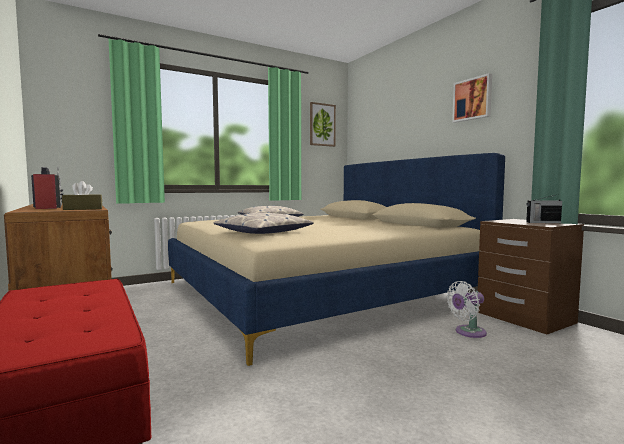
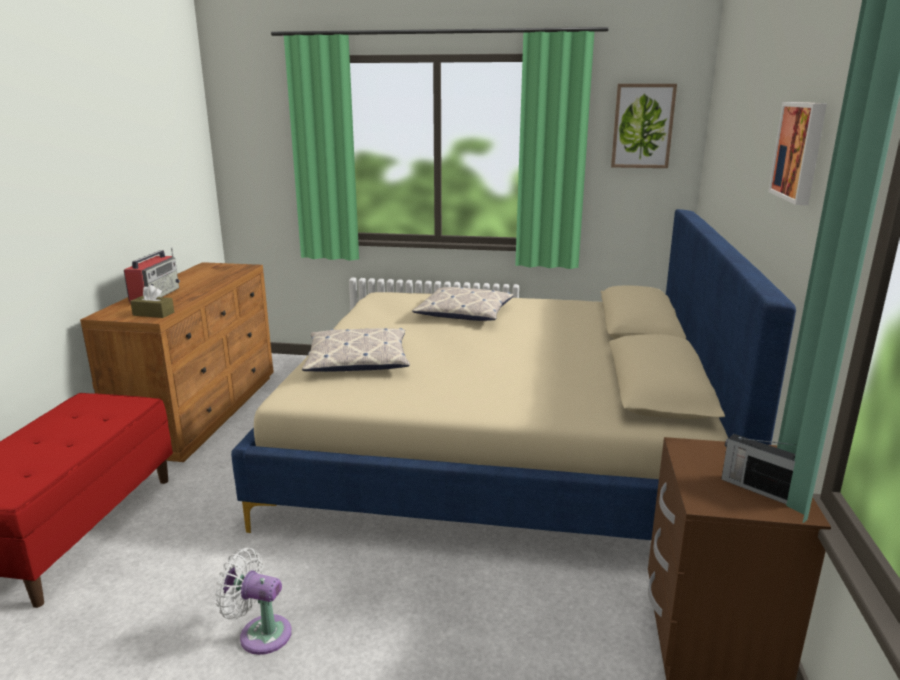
camera: 40 degrees right, 15 degrees up
white fan [446,281,487,338] -> white fan moved to [215,548,292,655]

